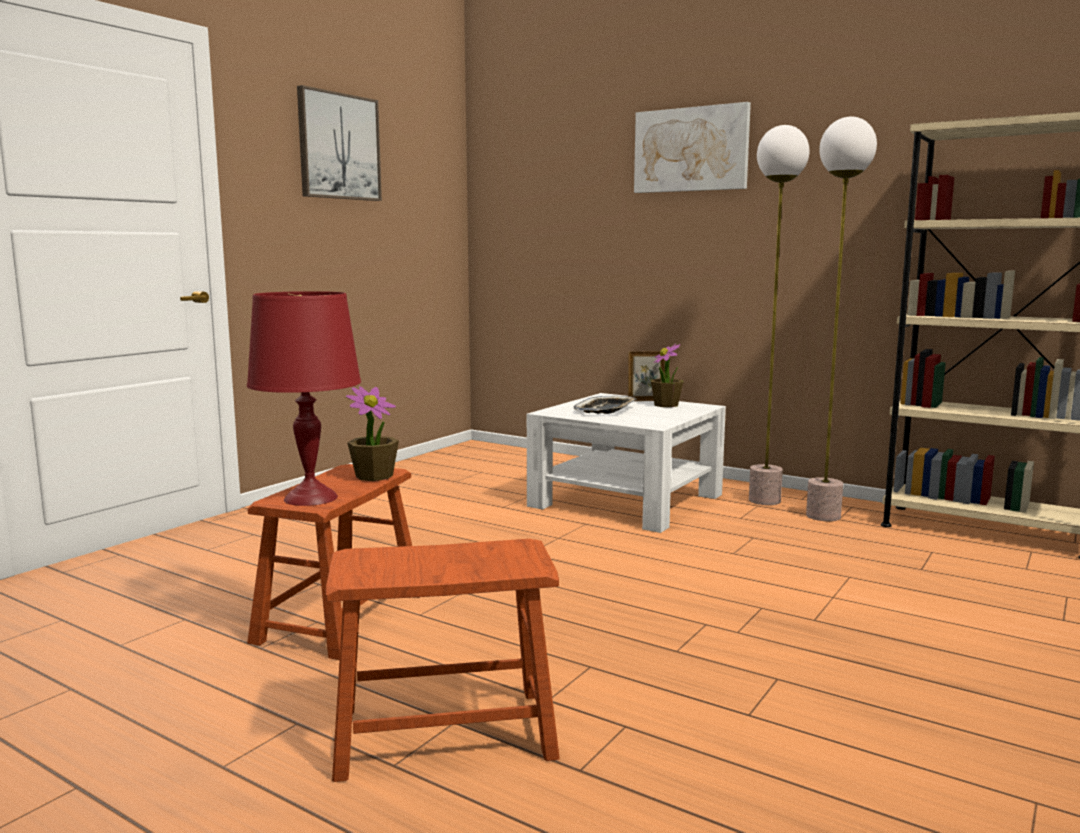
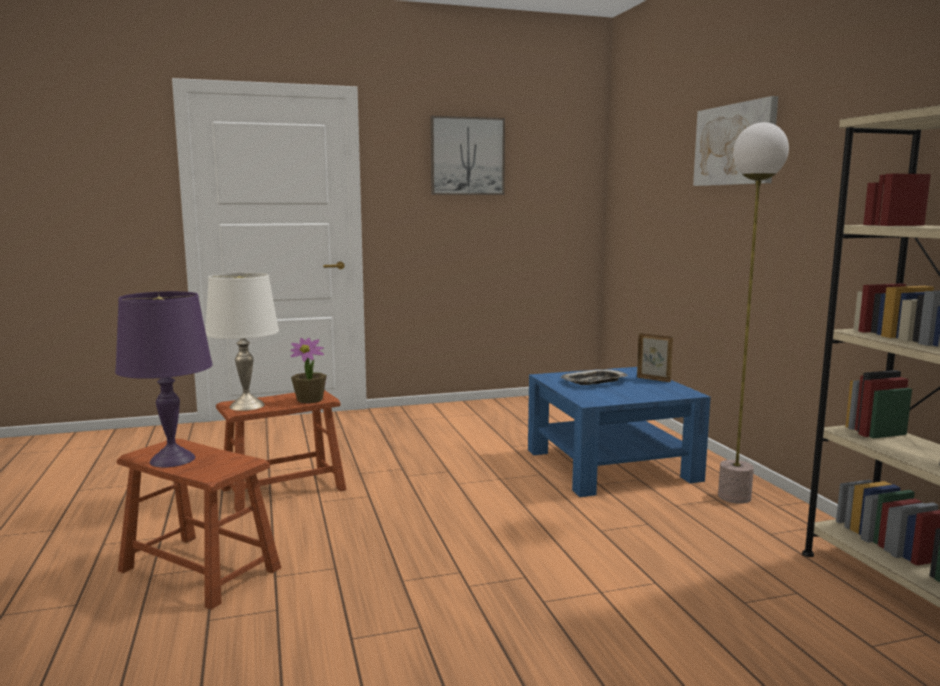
camera: 40 degrees right, 0 degrees up
red table lamp [247,291,361,506] -> white table lamp [205,273,279,411]
white coffee table [527,393,726,533] -> blue coffee table [528,367,711,497]
potted plant [651,343,683,407] -> none
floor lamp [806,117,877,521] -> none
none -> purple table lamp [115,291,213,468]

